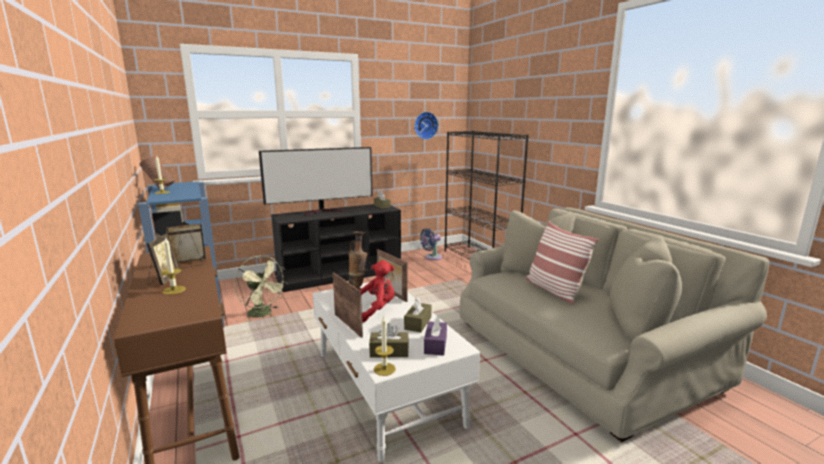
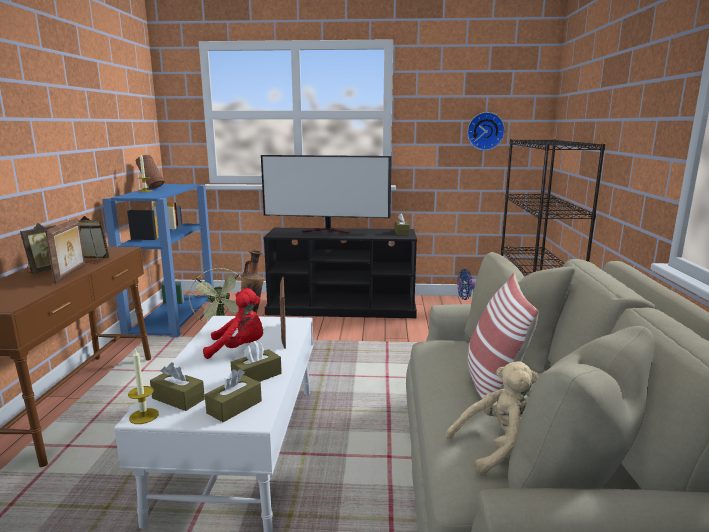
camera: 30 degrees right, 0 degrees up
candle [161,237,186,295] -> none
picture frame [333,272,363,338] -> picture frame moved to [45,218,85,284]
purple tissue box [424,316,447,356] -> brown tissue box [205,369,262,422]
none -> beige plush toy [445,361,539,476]

